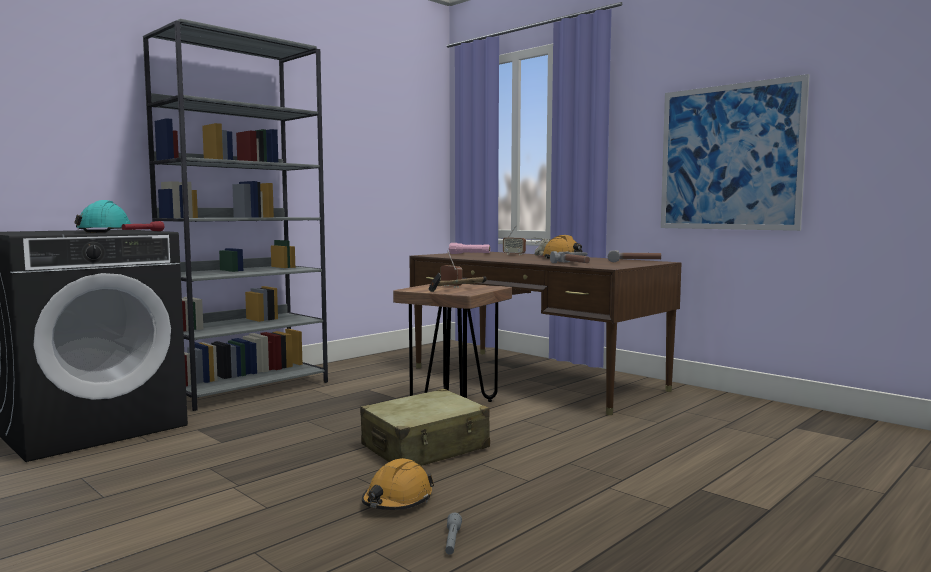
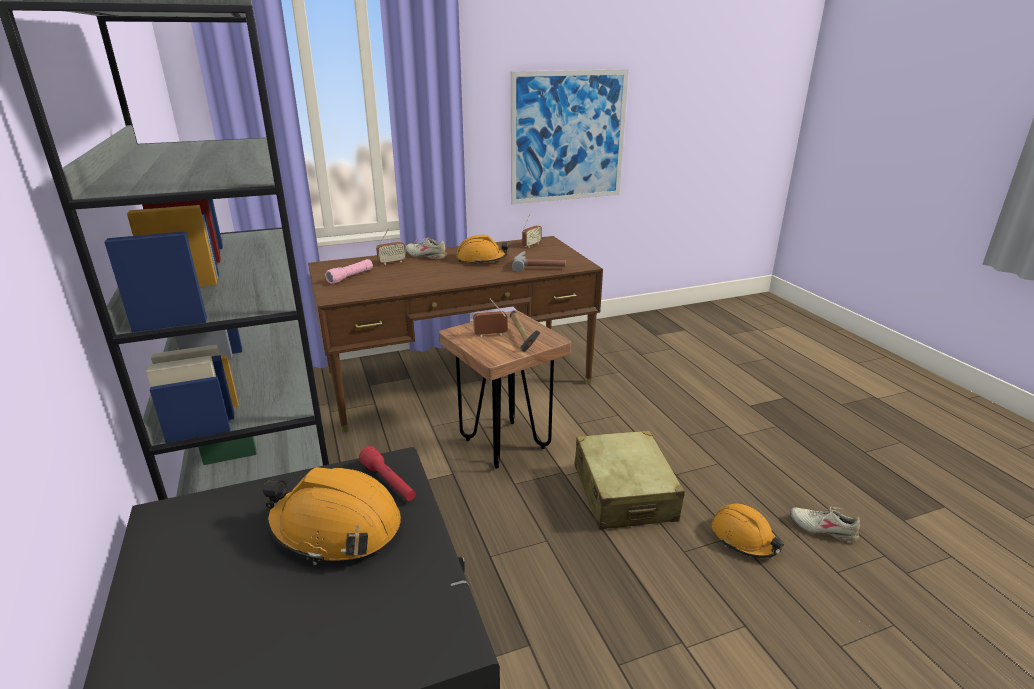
camera: 65 degrees left, 20 degrees up
turquoise hard hat [74,200,131,233] -> orange hard hat [262,467,401,565]
grey flashlight [445,512,462,555] -> beige shoe [790,506,860,542]
hammer [608,250,661,262] -> radio [522,215,542,248]

